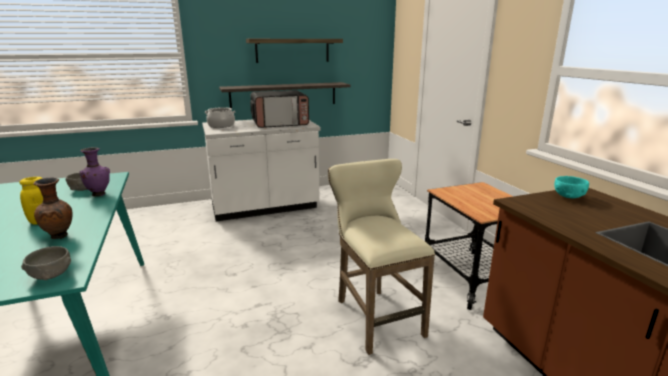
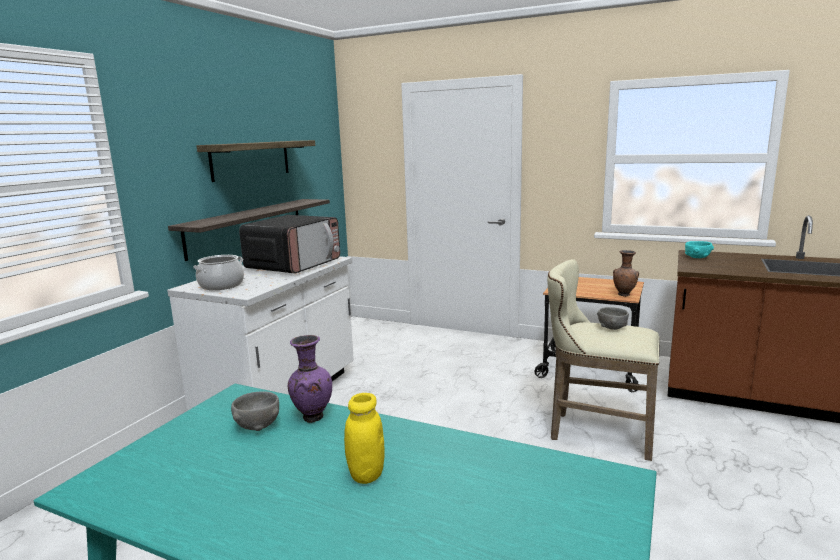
camera: 45 degrees left, 5 degrees down
grey bowl [21,246,71,280] -> grey bowl moved to [597,307,629,330]
brown vase [33,177,73,239] -> brown vase moved to [613,250,639,297]

